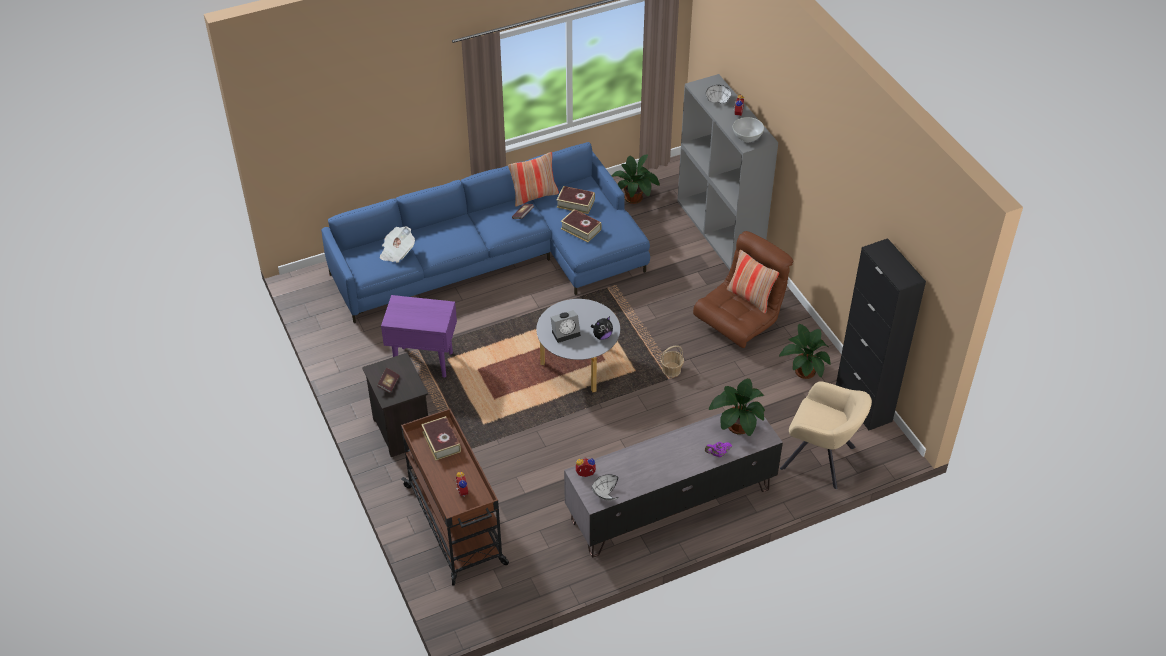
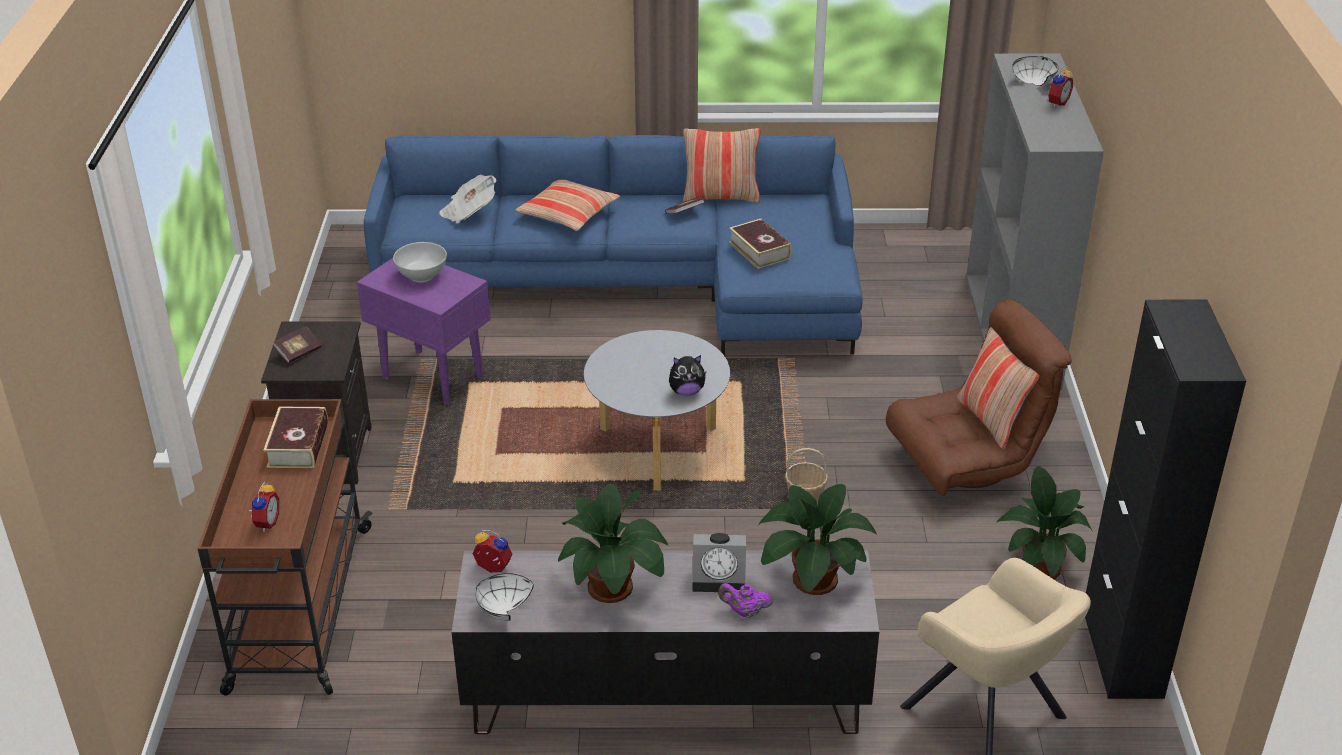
camera: 25 degrees right, 10 degrees down
alarm clock [551,310,581,343] -> alarm clock moved to [693,533,746,592]
book [557,186,595,214] -> none
potted plant [612,154,660,204] -> potted plant moved to [558,484,668,603]
white bowl [733,117,764,143] -> white bowl moved to [393,242,447,282]
none -> pillow [515,180,620,231]

